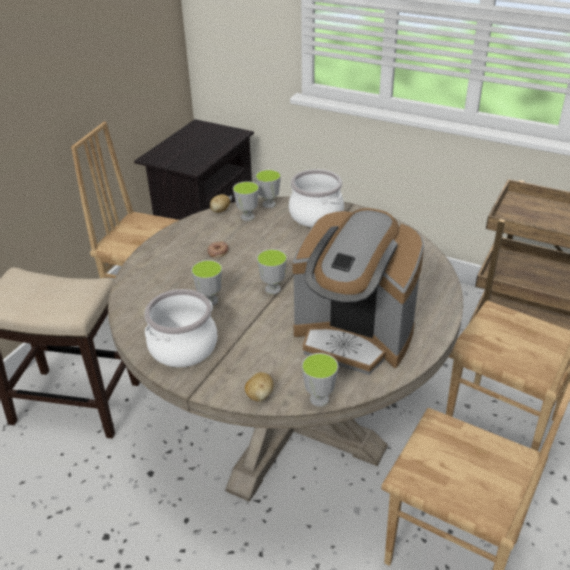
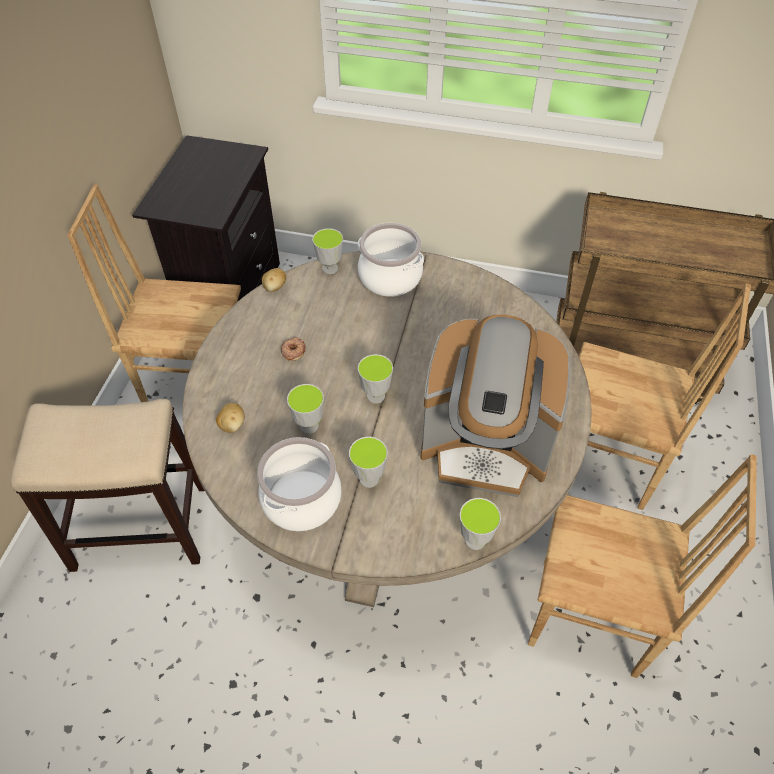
camera: 15 degrees left, 15 degrees up
cup [233,181,259,221] -> cup moved to [349,437,388,488]
potato [245,372,273,401] -> potato moved to [216,403,245,433]

